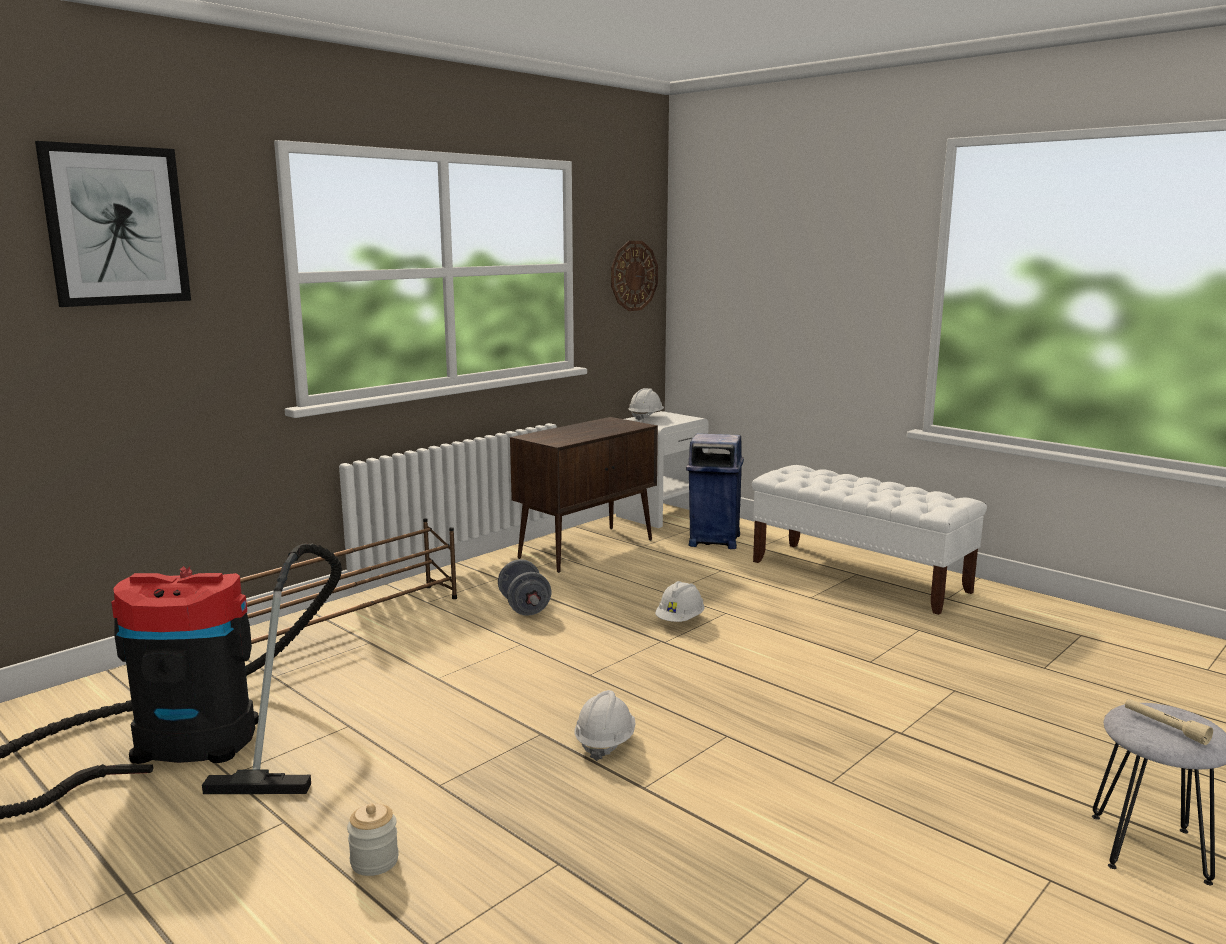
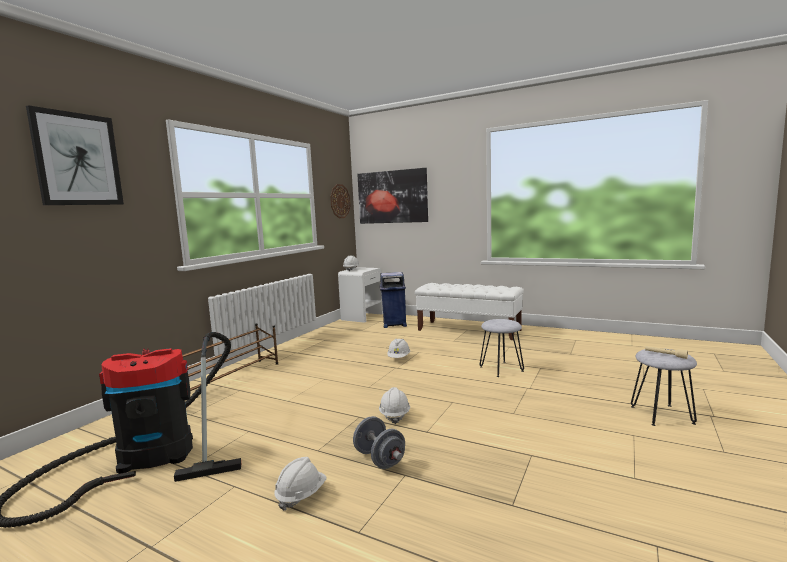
camera: 15 degrees left, 5 degrees down
jar [347,803,399,876] -> white hard hat [274,457,327,511]
grey dumbbell [498,559,551,616] -> grey dumbbell moved to [353,416,405,469]
brown cabinet [510,417,658,573] -> none
none -> picture [357,168,428,224]
none -> grey stool [480,319,524,377]

